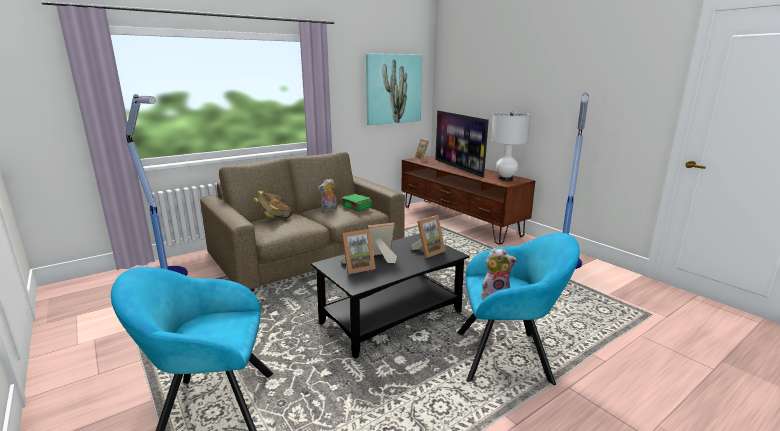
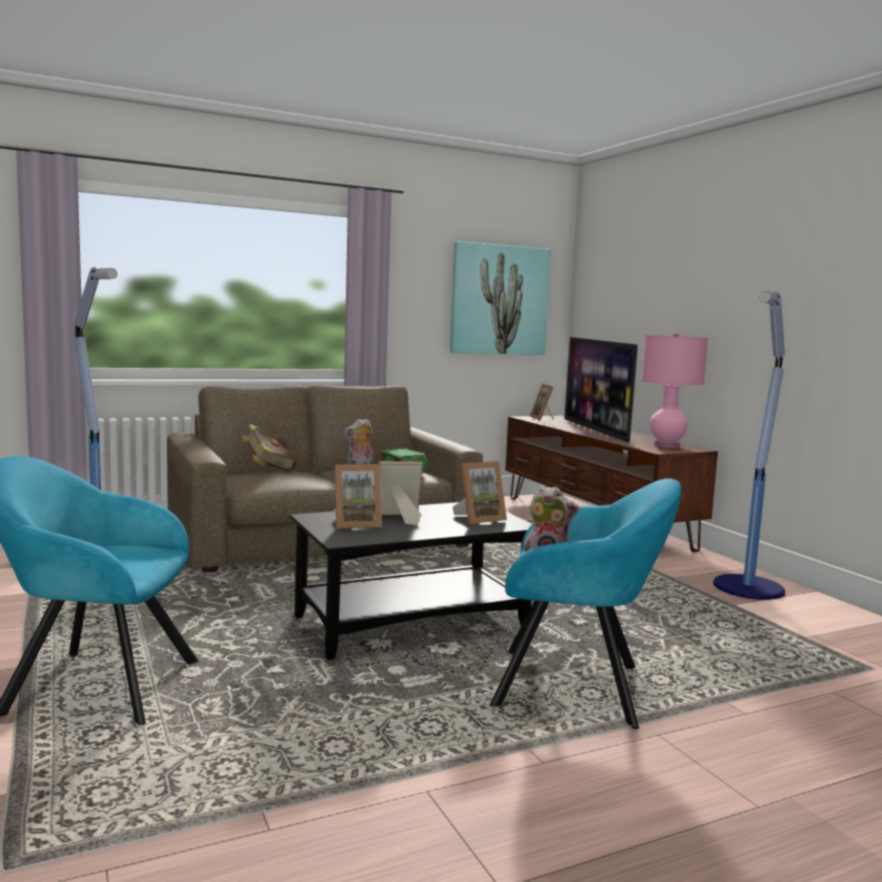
camera: 10 degrees right, 10 degrees down
white table lamp [491,112,531,180] -> pink table lamp [641,332,708,448]

